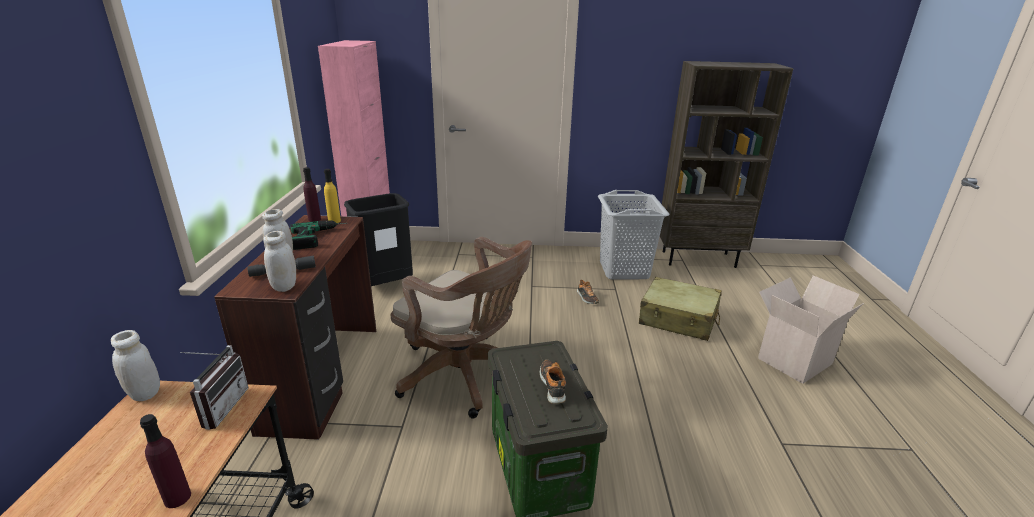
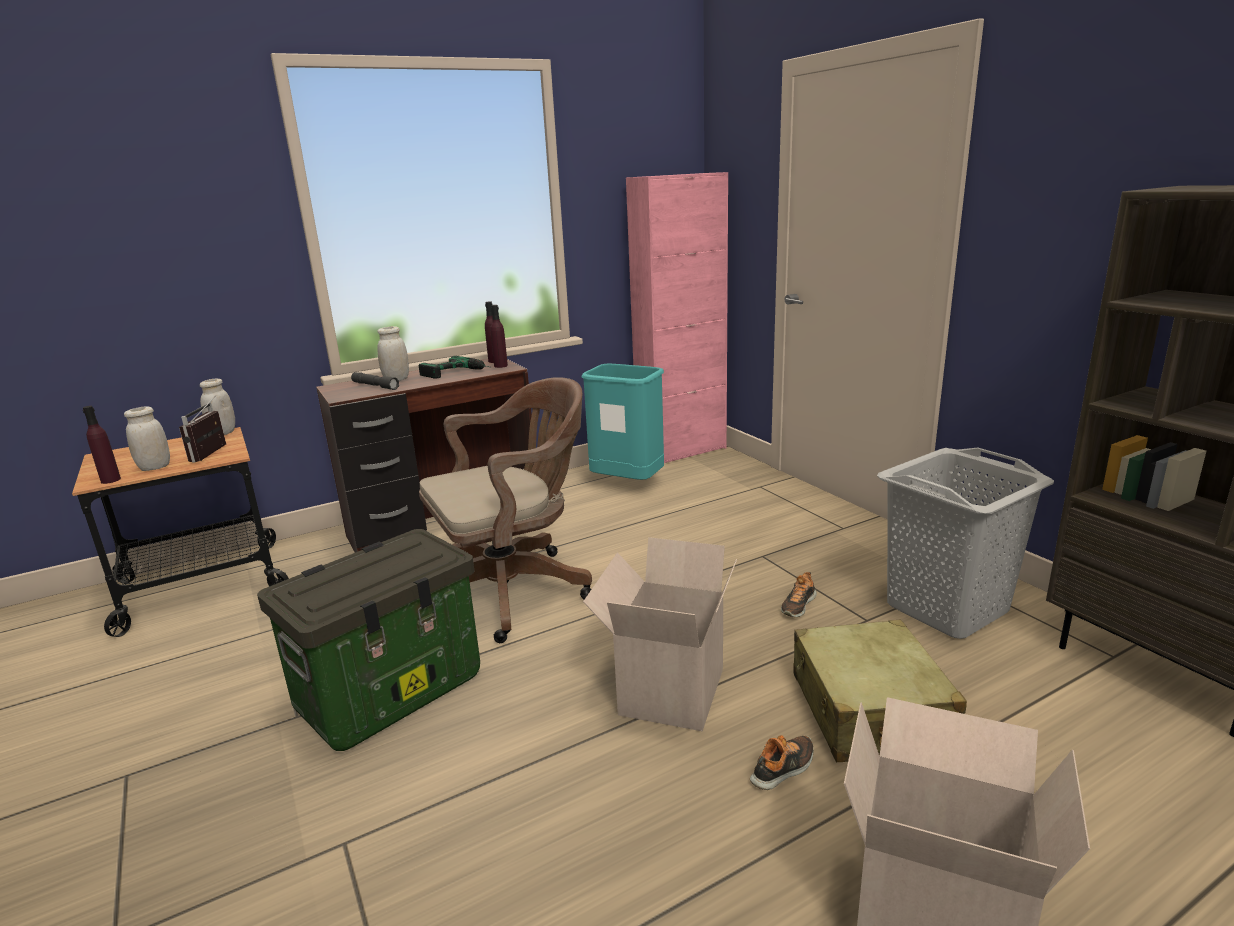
camera: 60 degrees right, 5 degrees down
radio [180,345,248,430] -> radio turned 120 degrees clockwise [179,395,226,462]
white jar [264,231,296,292] -> white jar moved to [124,406,170,471]
yellow bottle [324,169,341,223] -> purple bottle [490,305,508,368]
black trash can [344,193,413,286] -> turquoise trash can [581,364,664,480]
brown office chair [391,237,532,418] -> brown office chair turned 120 degrees counterclockwise [419,377,592,643]
shoe [540,360,566,404] -> shoe moved to [750,735,813,790]
none -> cardboard box [583,537,737,732]

